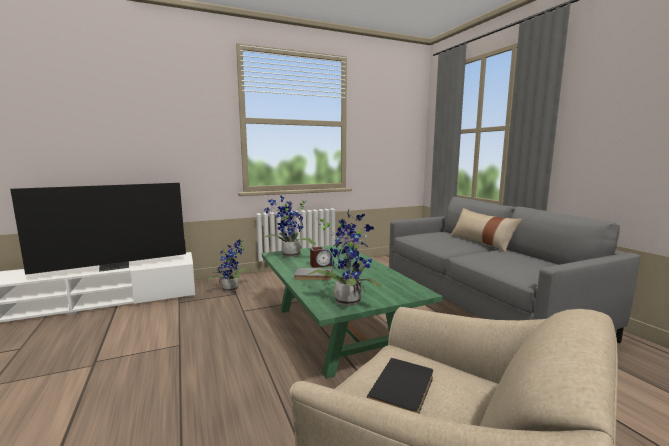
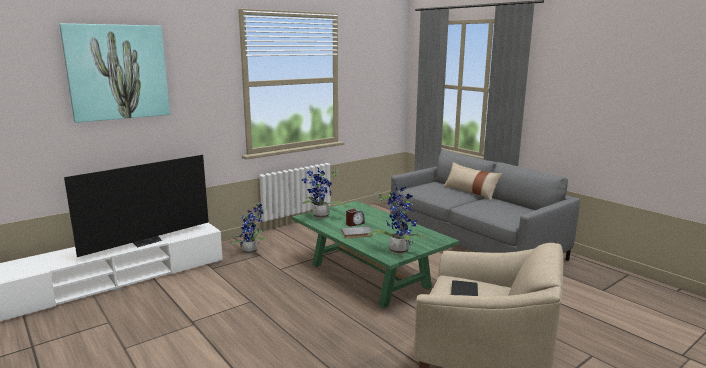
camera: 15 degrees left, 5 degrees up
none -> picture [59,23,170,123]

